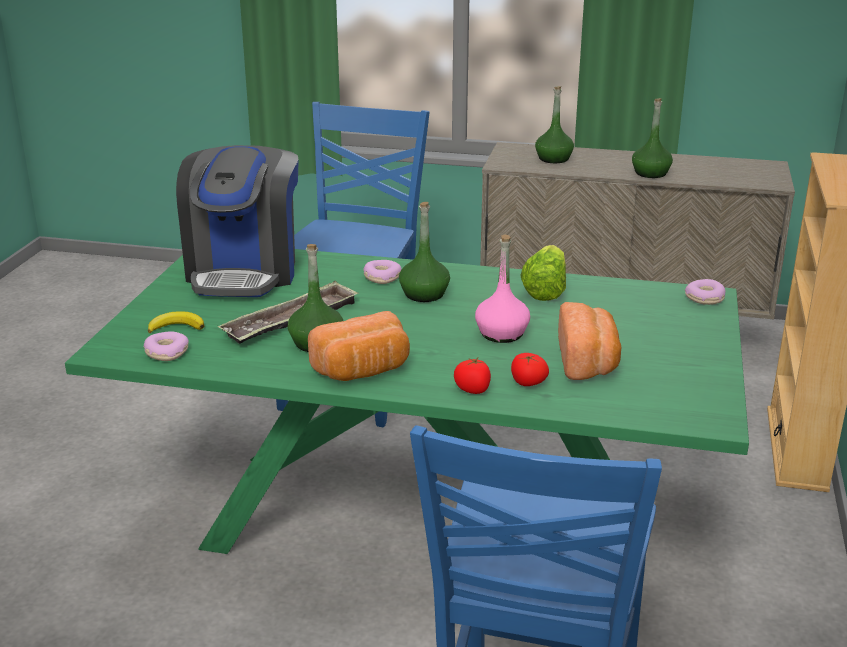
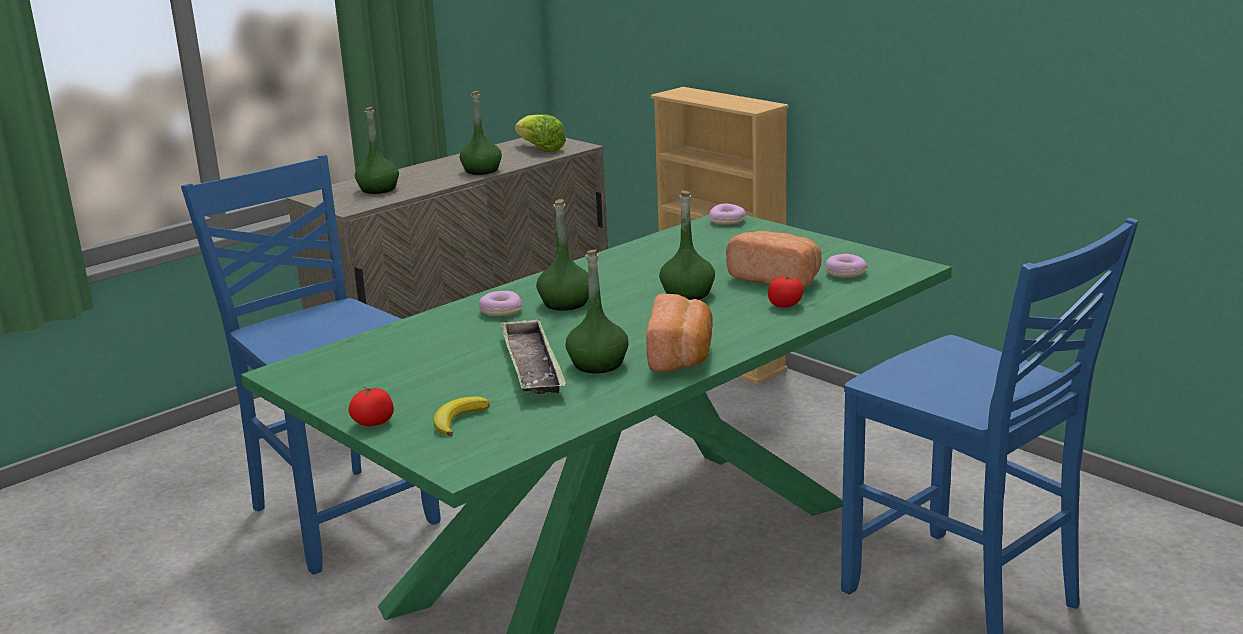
camera: 55 degrees left, 5 degrees down
donut [144,331,189,361] -> donut moved to [825,254,868,278]
coffee machine [176,145,299,297] -> none
tomato [454,358,491,394] -> tomato moved to [348,387,394,426]
pink bottle [475,234,530,343] -> green bottle [659,191,715,300]
lettuce [520,245,566,301] -> lettuce moved to [515,114,566,152]

